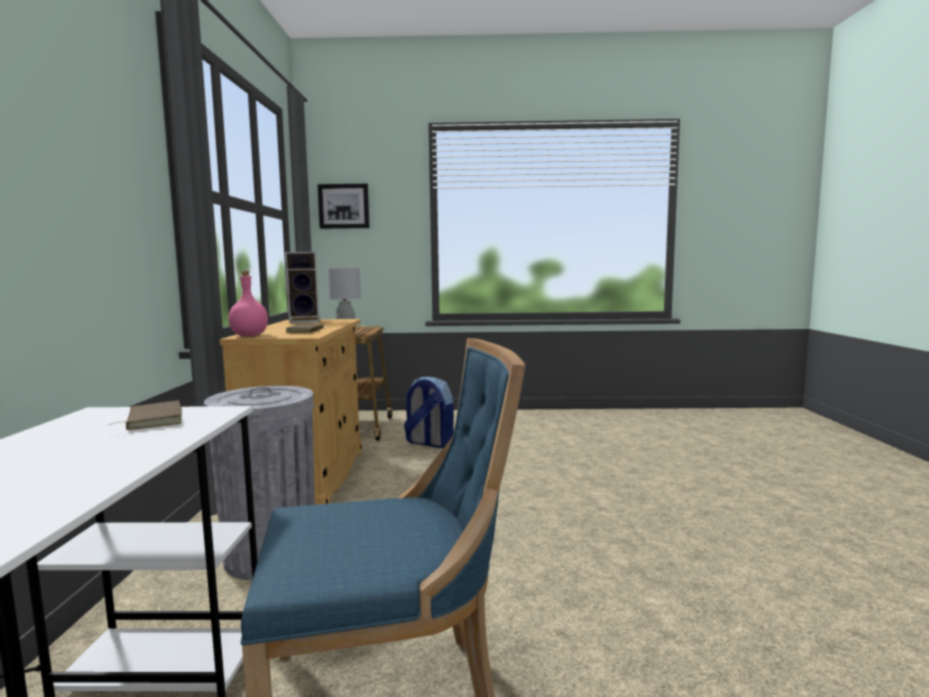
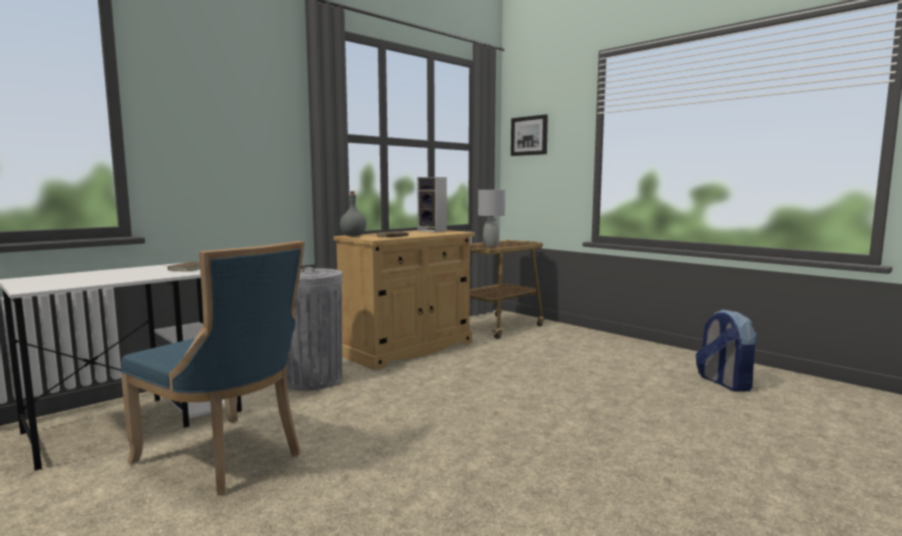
camera: 45 degrees right, 0 degrees up
pink bottle [229,271,268,336] -> grey bottle [340,191,366,236]
backpack [404,377,454,448] -> backpack moved to [695,309,757,392]

